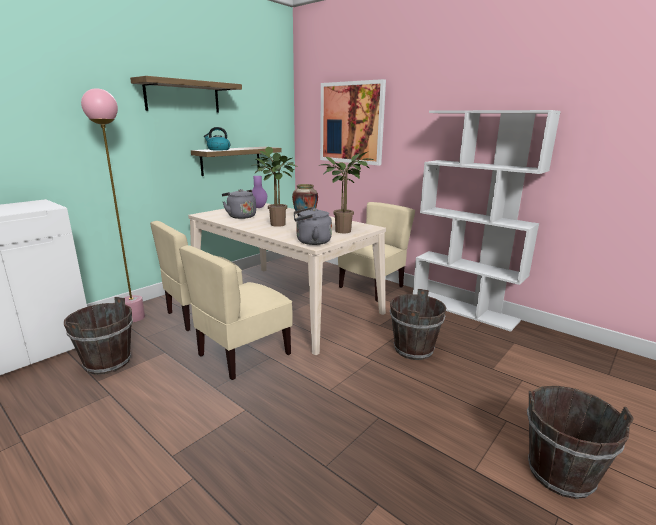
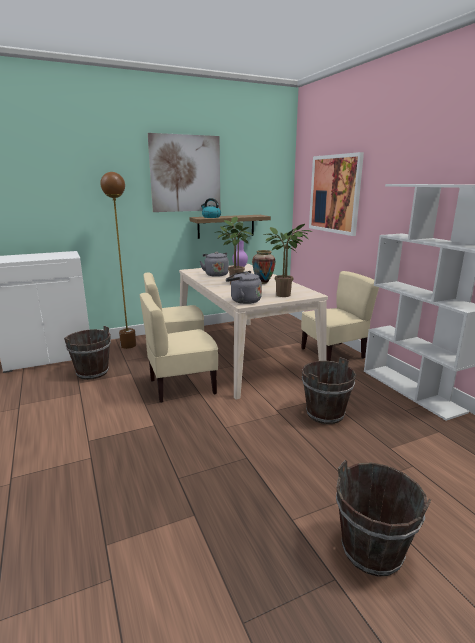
camera: 25 degrees right, 0 degrees up
pink floor lamp [81,88,145,322] -> brown floor lamp [100,172,136,349]
shelf [130,76,242,113] -> picture [148,133,220,212]

